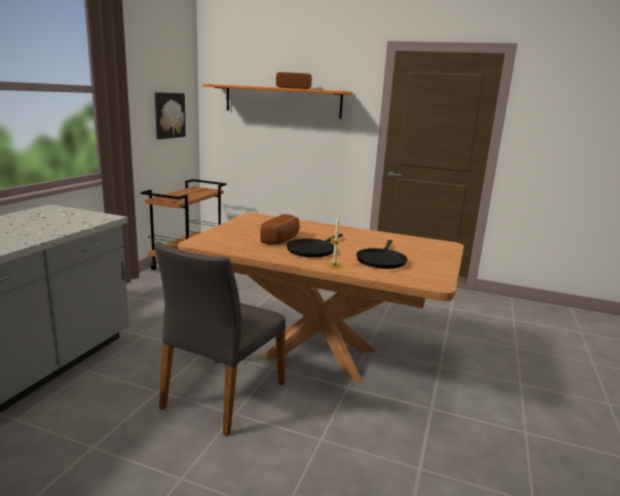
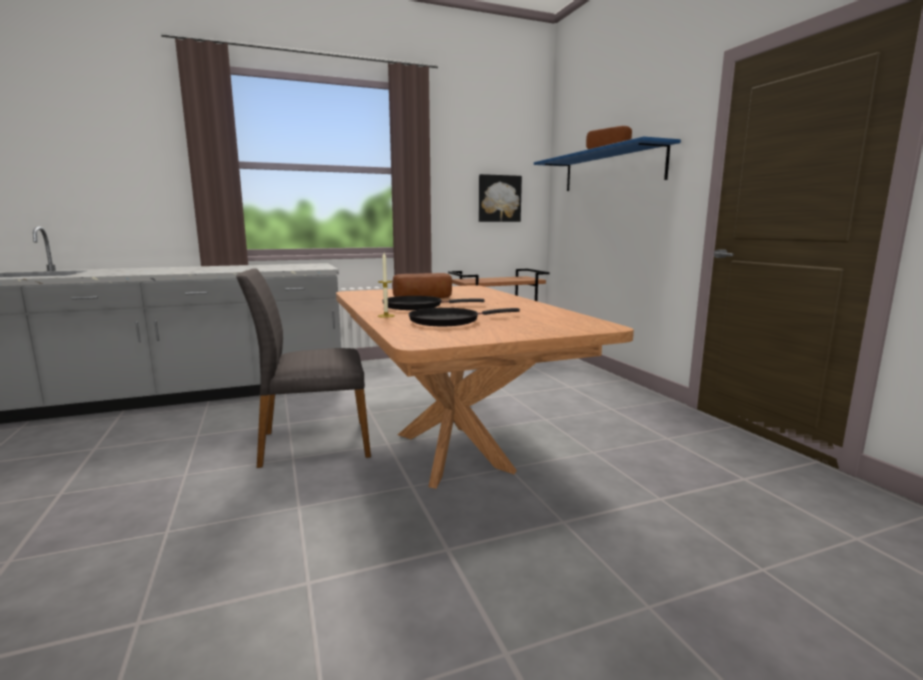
camera: 50 degrees right, 5 degrees down
orange shelf [203,84,353,119] -> blue shelf [534,136,681,191]

